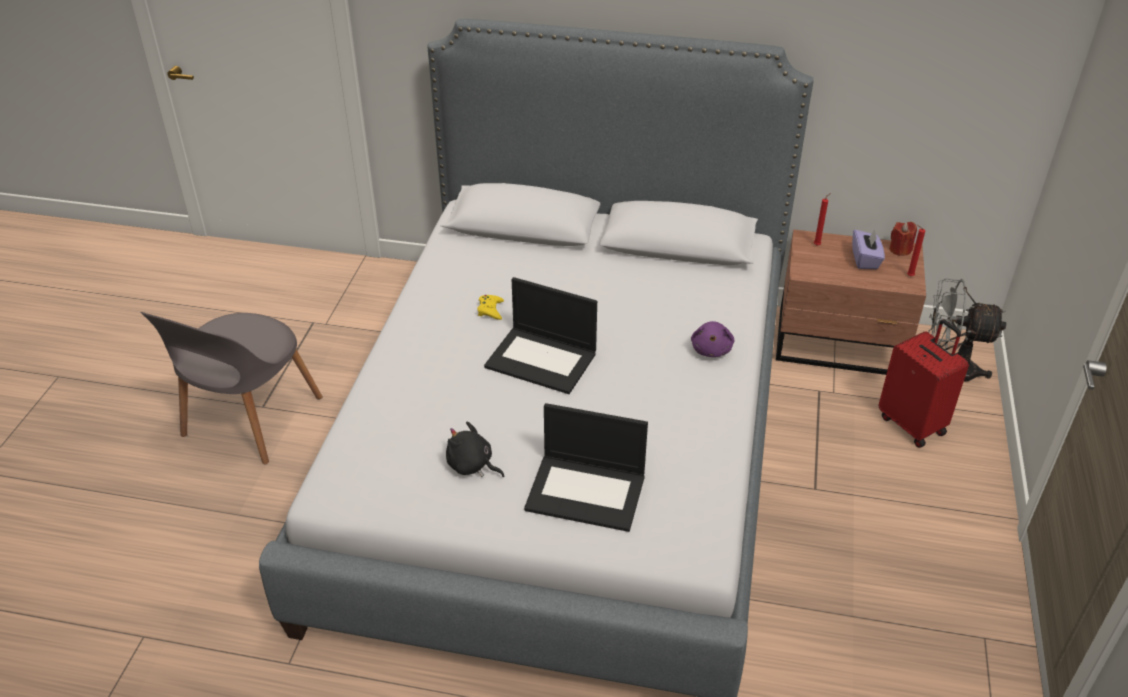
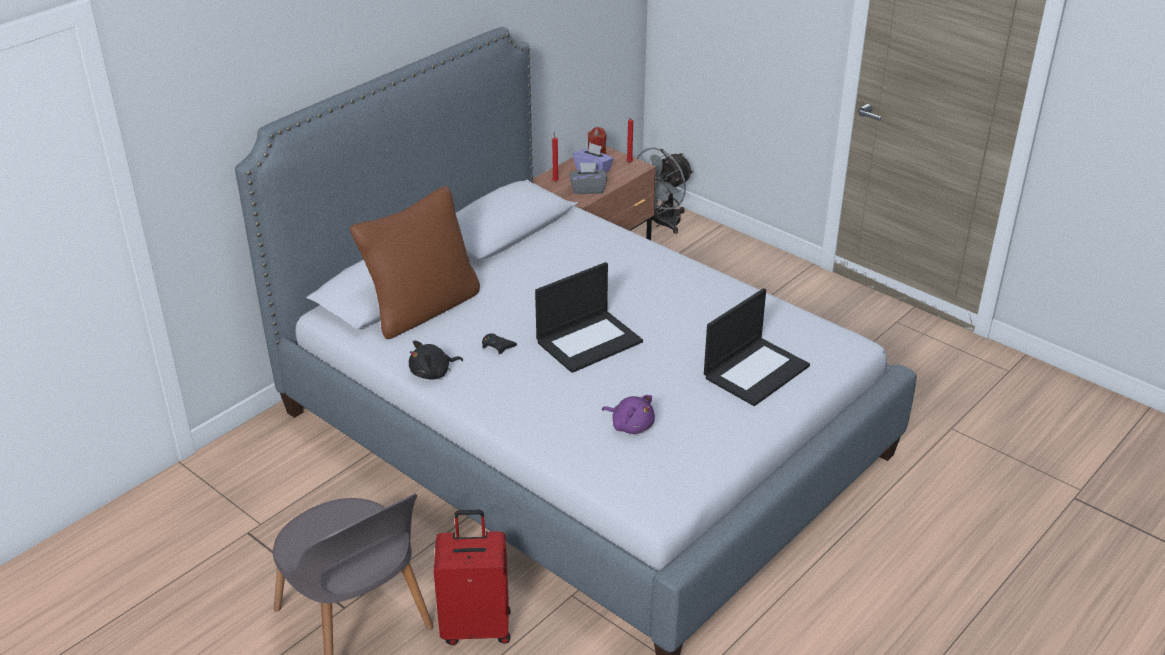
camera: 60 degrees left, 5 degrees down
black plush toy [446,422,505,477] -> black plush toy moved to [409,341,463,380]
yellow game controller [477,295,504,320] -> black game controller [482,333,517,355]
purple plush toy [691,321,734,357] -> purple plush toy moved to [602,395,655,434]
red suitcase [879,319,969,448] -> red suitcase moved to [434,510,510,645]
none -> brown pillow [350,186,480,339]
none -> grey tissue box [569,163,607,194]

